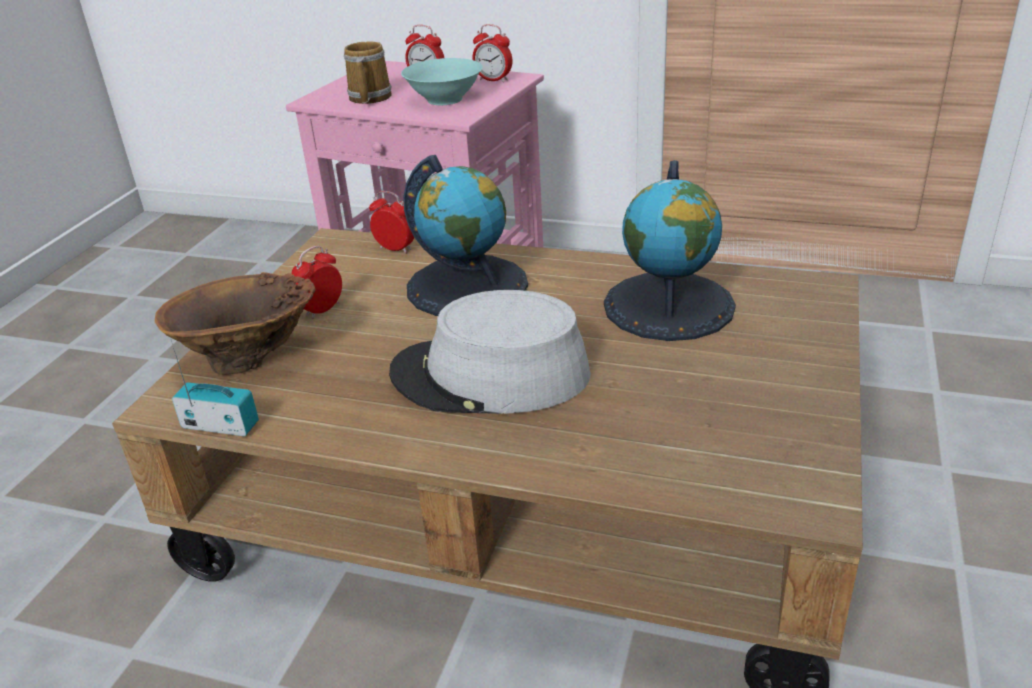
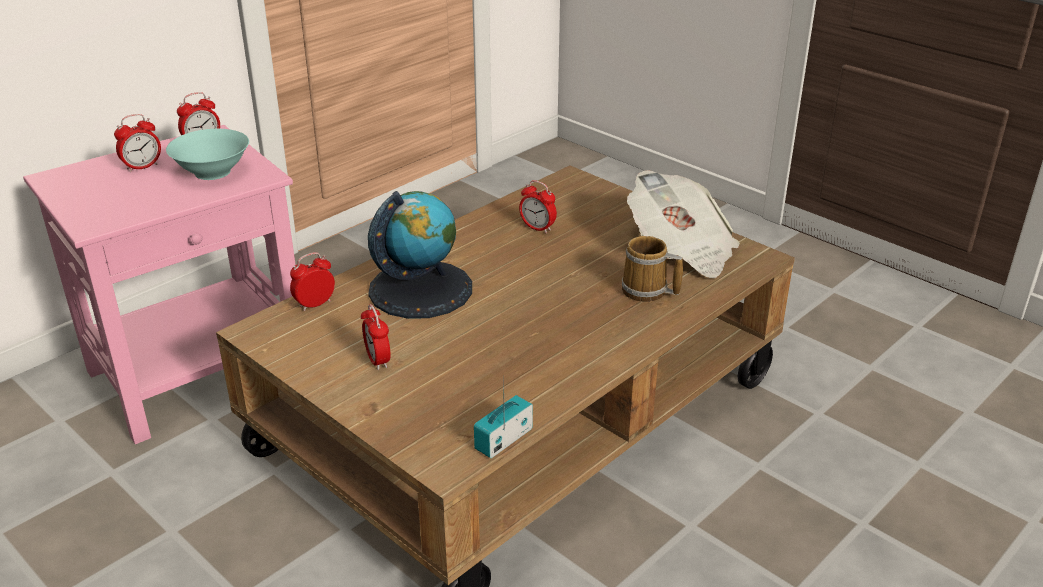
camera: 65 degrees left, 0 degrees up
brown vase [155,272,315,375] -> none
mug [344,41,392,104] -> mug moved to [622,236,683,302]
grey hat [389,290,591,414] -> none
globe [604,160,736,341] -> alarm clock [519,180,557,233]
none -> newspaper [627,170,740,278]

